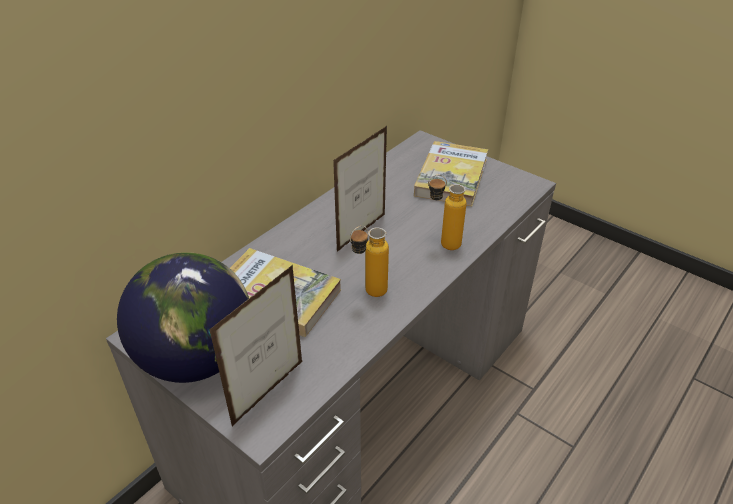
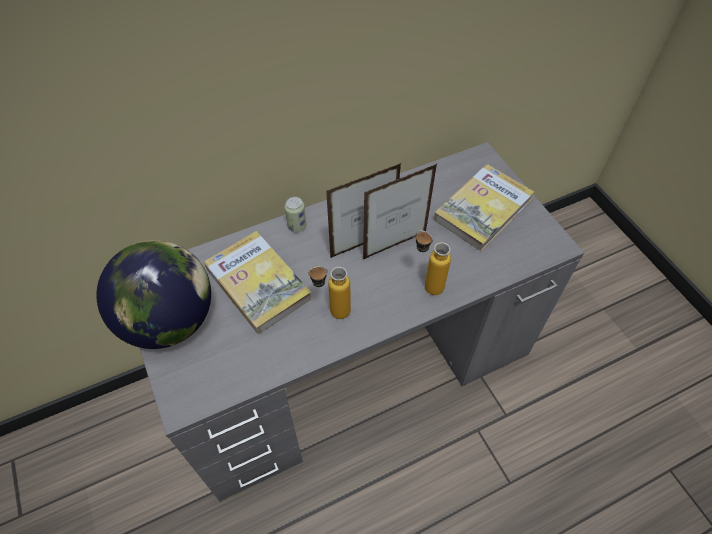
camera: 25 degrees right, 15 degrees up
picture frame [209,265,302,426] -> picture frame moved to [363,164,437,259]
none -> can [284,197,306,232]

